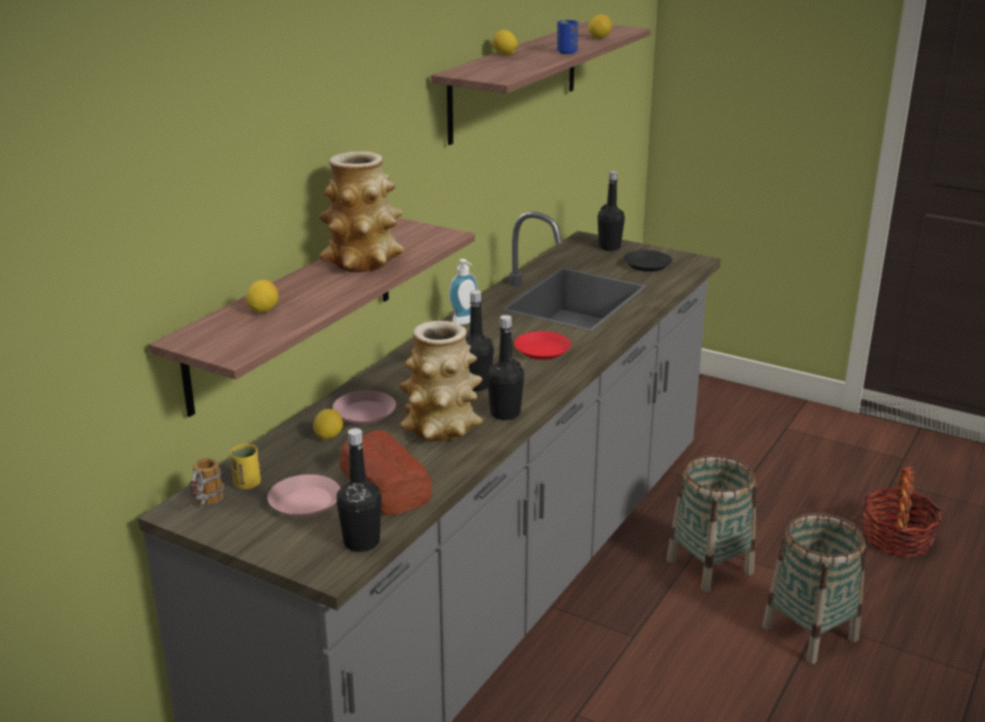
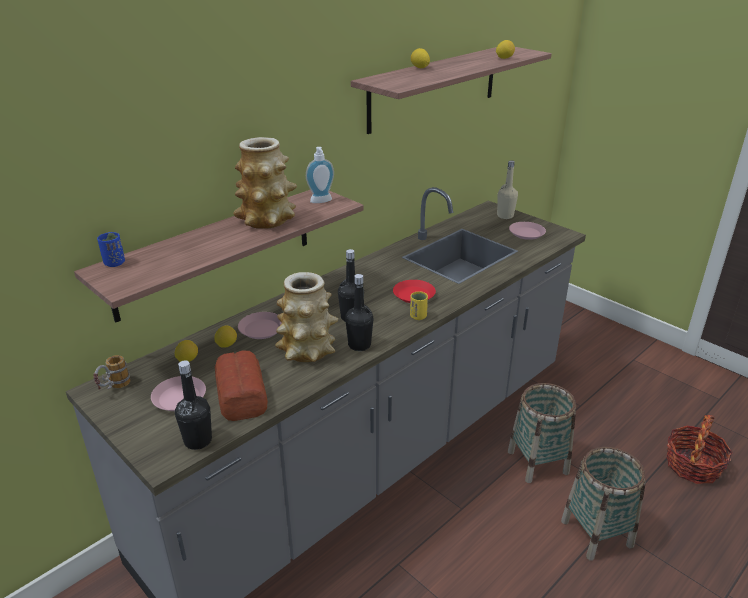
camera: 15 degrees right, 5 degrees up
yellow cup [230,444,261,490] -> yellow cup moved to [410,291,428,320]
lemon [246,280,278,313] -> lemon moved to [175,340,198,362]
soap dispenser [449,259,478,325] -> soap dispenser moved to [306,147,334,203]
blue cup [557,20,578,54] -> blue cup moved to [97,232,125,267]
black bottle [598,171,625,251] -> beige bottle [497,160,518,219]
black plate [624,250,672,272] -> pink plate [509,222,546,240]

